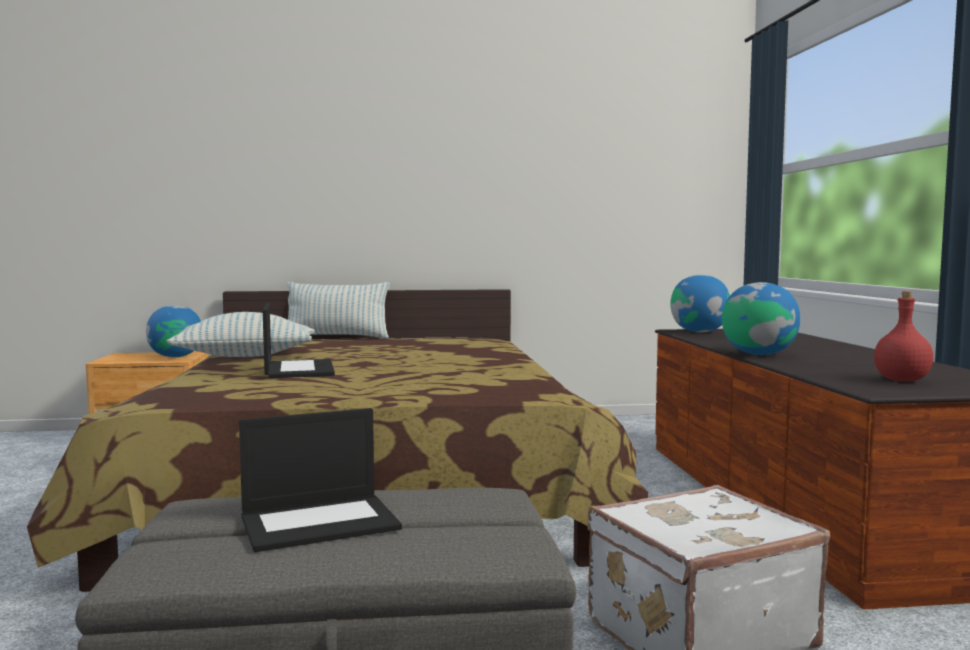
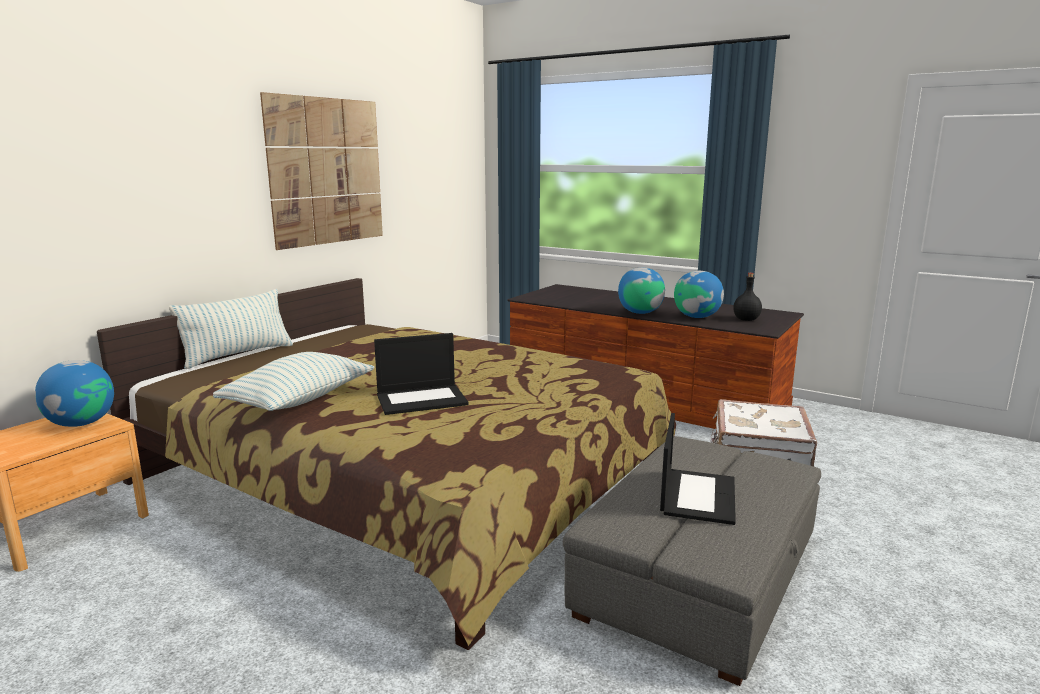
camera: 50 degrees left, 10 degrees up
laptop [263,303,335,378] -> laptop turned 135 degrees clockwise [374,333,469,415]
globe [670,275,730,333] -> globe moved to [674,271,724,318]
red bottle [874,291,933,382] -> black bottle [733,273,762,321]
none -> picture [260,92,383,250]

